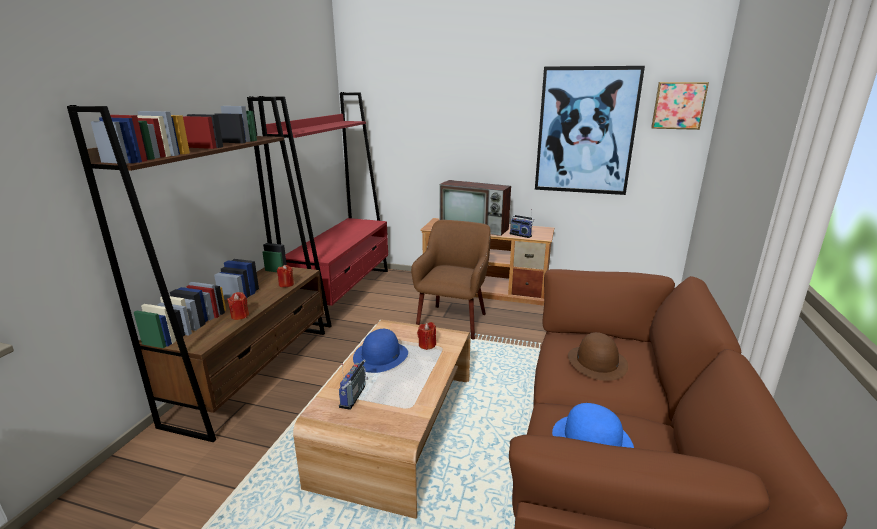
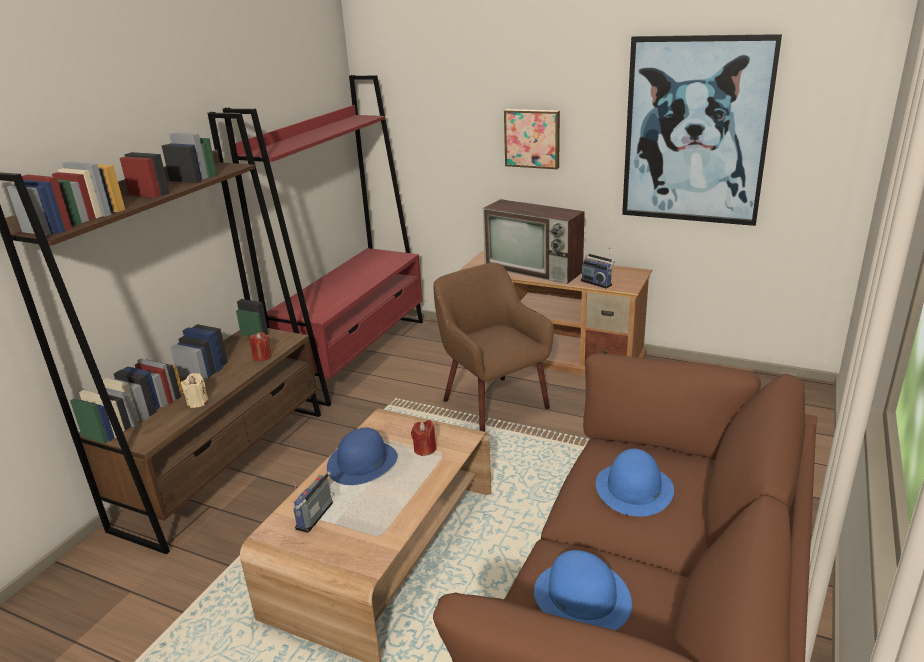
camera: 10 degrees right, 5 degrees up
red candle [227,292,249,320] -> beige candle [181,373,209,408]
brown armchair [411,220,491,340] -> brown armchair turned 60 degrees counterclockwise [434,263,554,432]
brown hat [568,332,628,381] -> blue hat [596,449,674,516]
picture [651,82,709,130] -> picture moved to [504,109,560,169]

